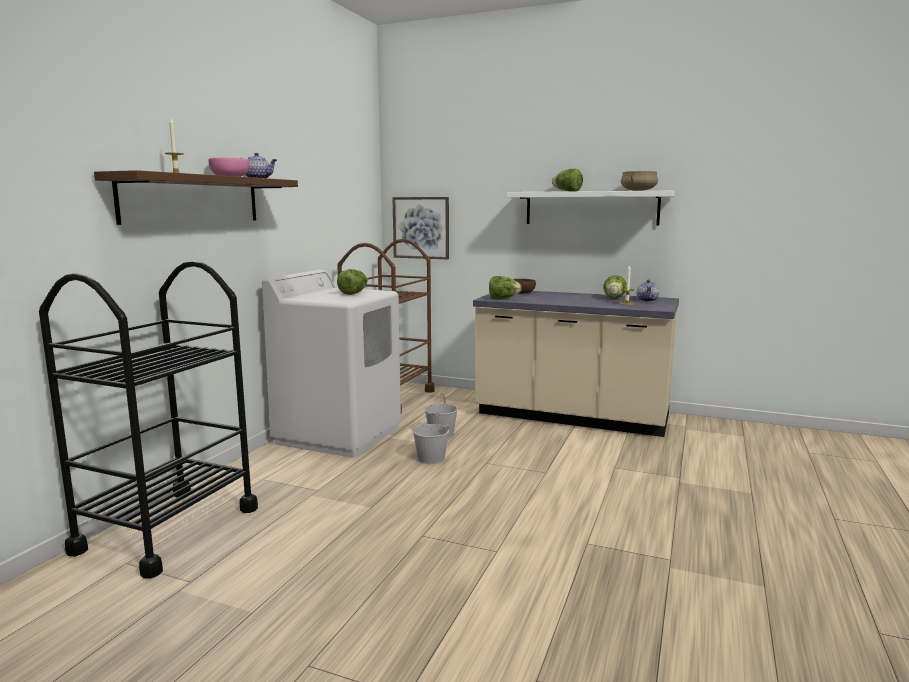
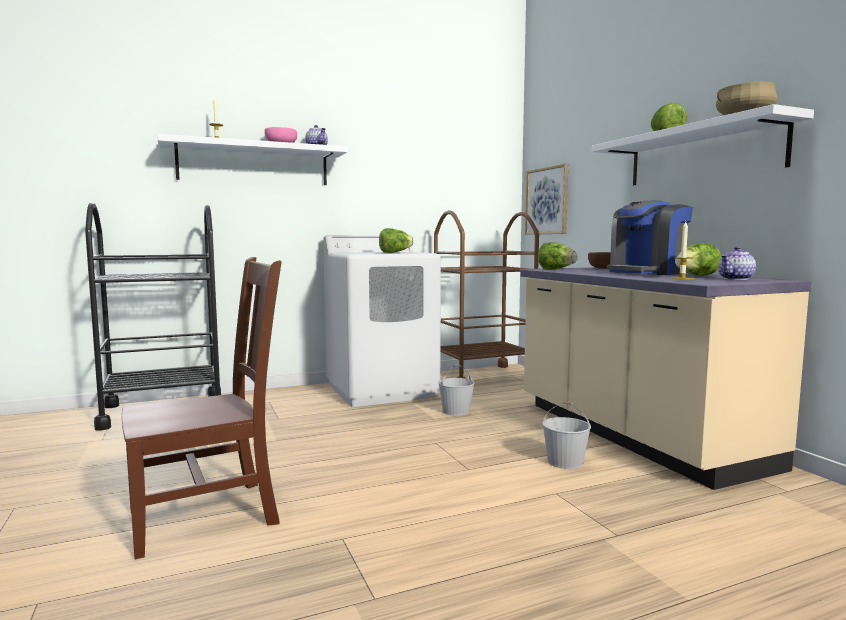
camera: 45 degrees right, 5 degrees down
brown shelf [94,170,298,225] -> white shelf [157,134,348,185]
white bucket [413,413,449,464] -> white bucket moved to [542,402,591,469]
none -> brown chair [122,257,282,559]
none -> coffee machine [607,200,693,275]

